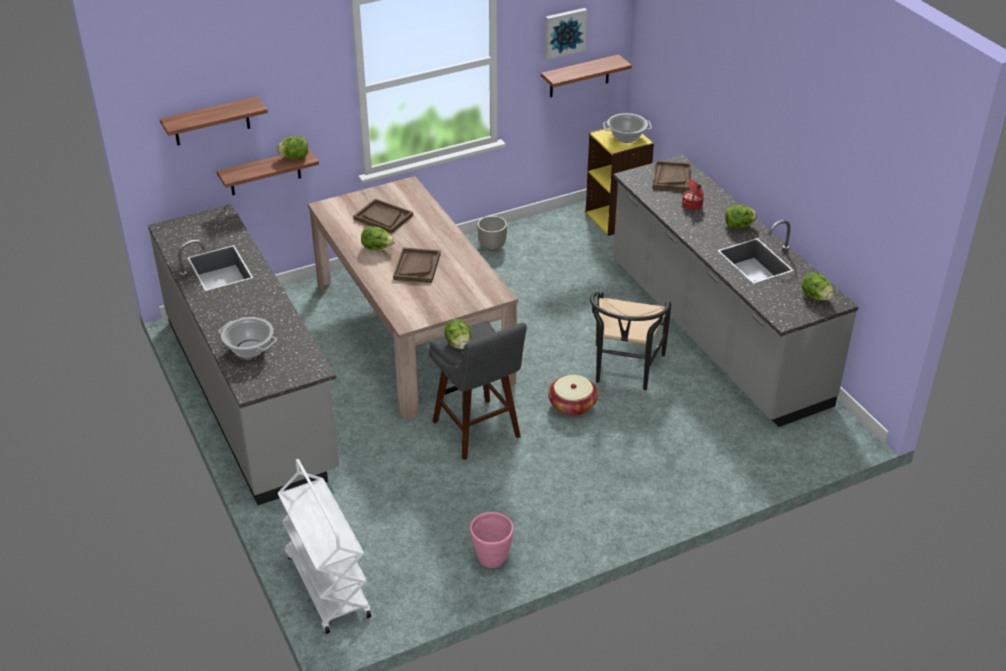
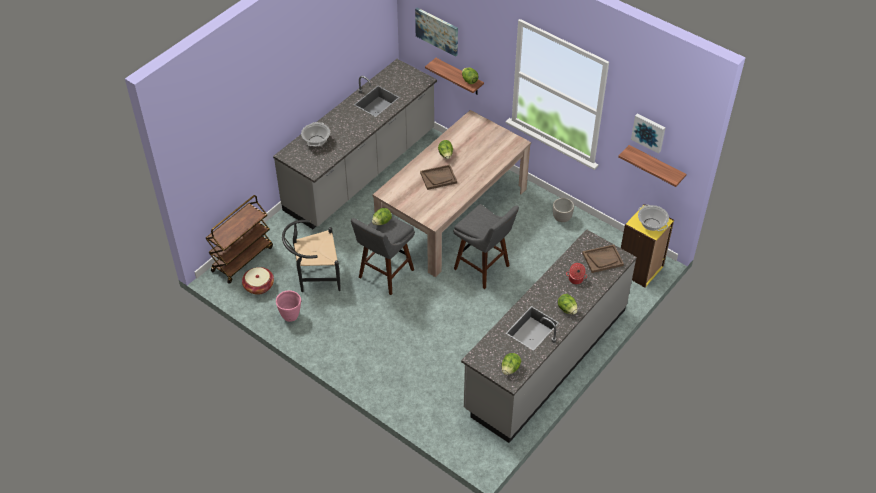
camera: 65 degrees right, 10 degrees up
shelf [160,96,268,145] -> picture [415,8,458,57]
white cart [278,459,371,634] -> brown cart [205,195,273,284]
brown tray [353,199,413,234] -> none
basket [548,375,598,416] -> basket moved to [242,267,274,295]
black chair [590,291,671,390] -> black chair moved to [282,220,341,292]
none -> grey stool [453,204,519,289]

